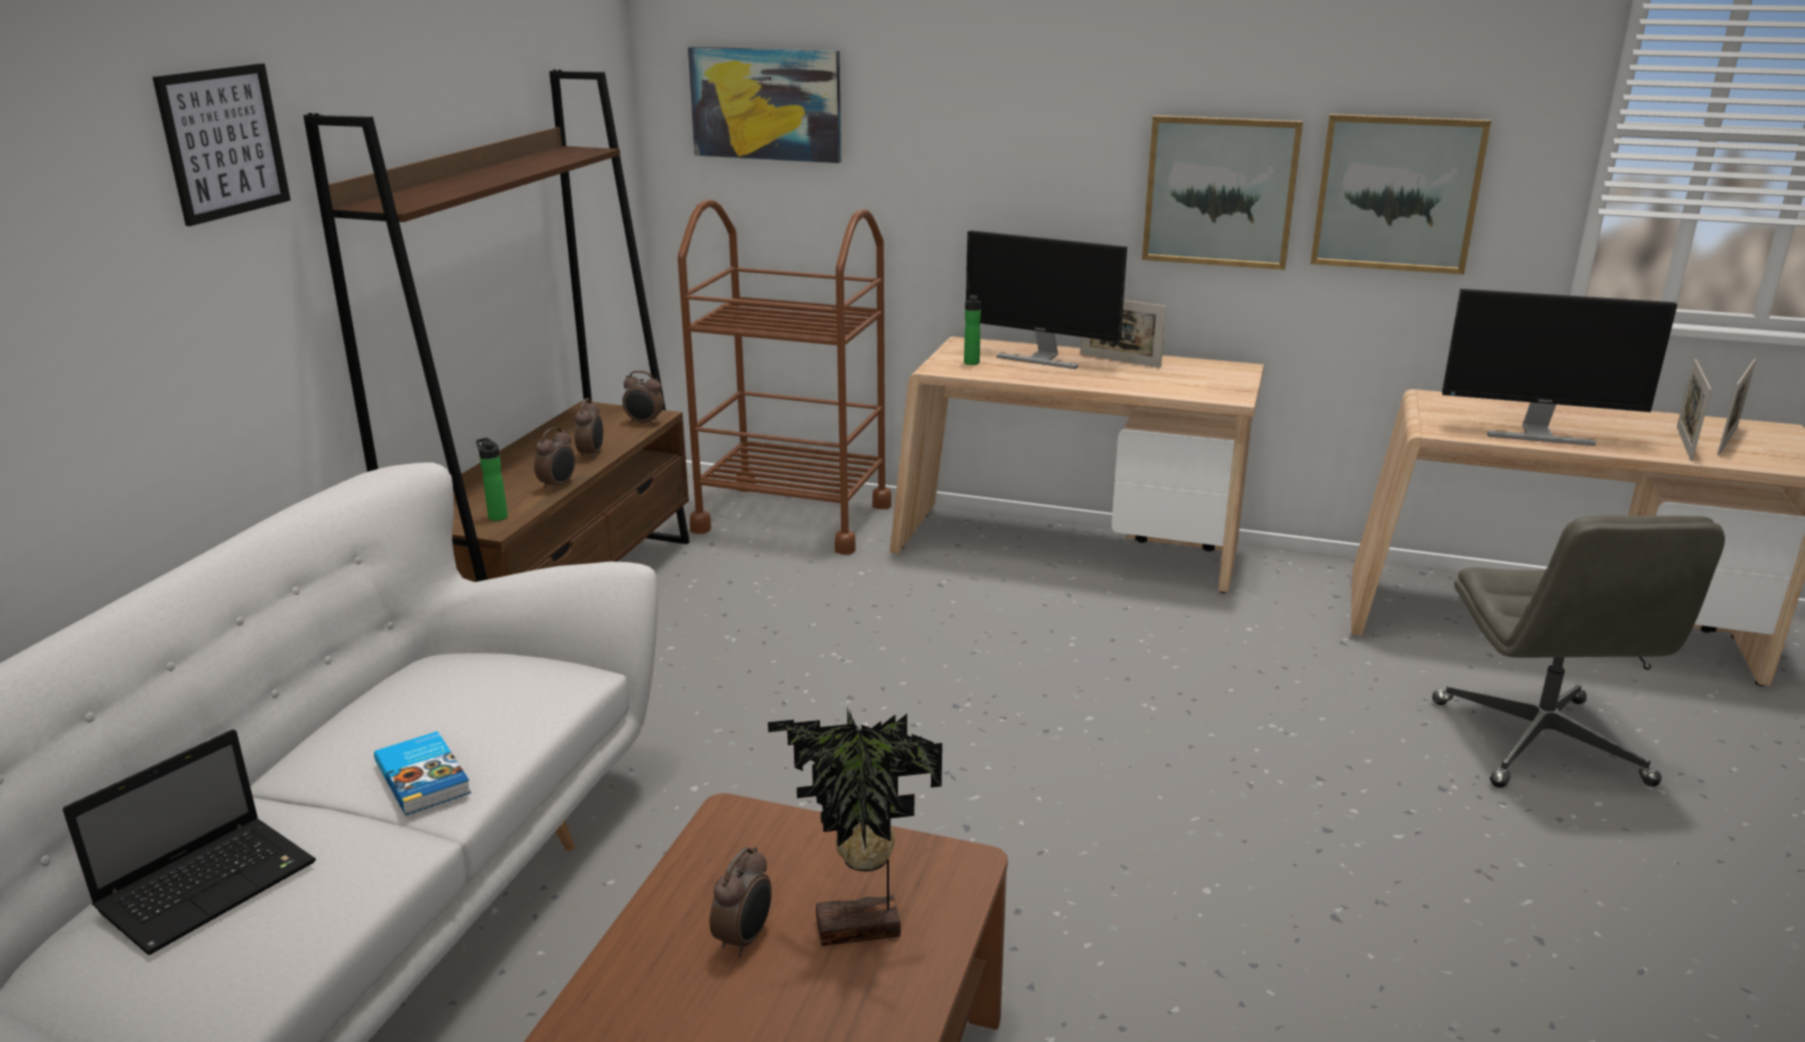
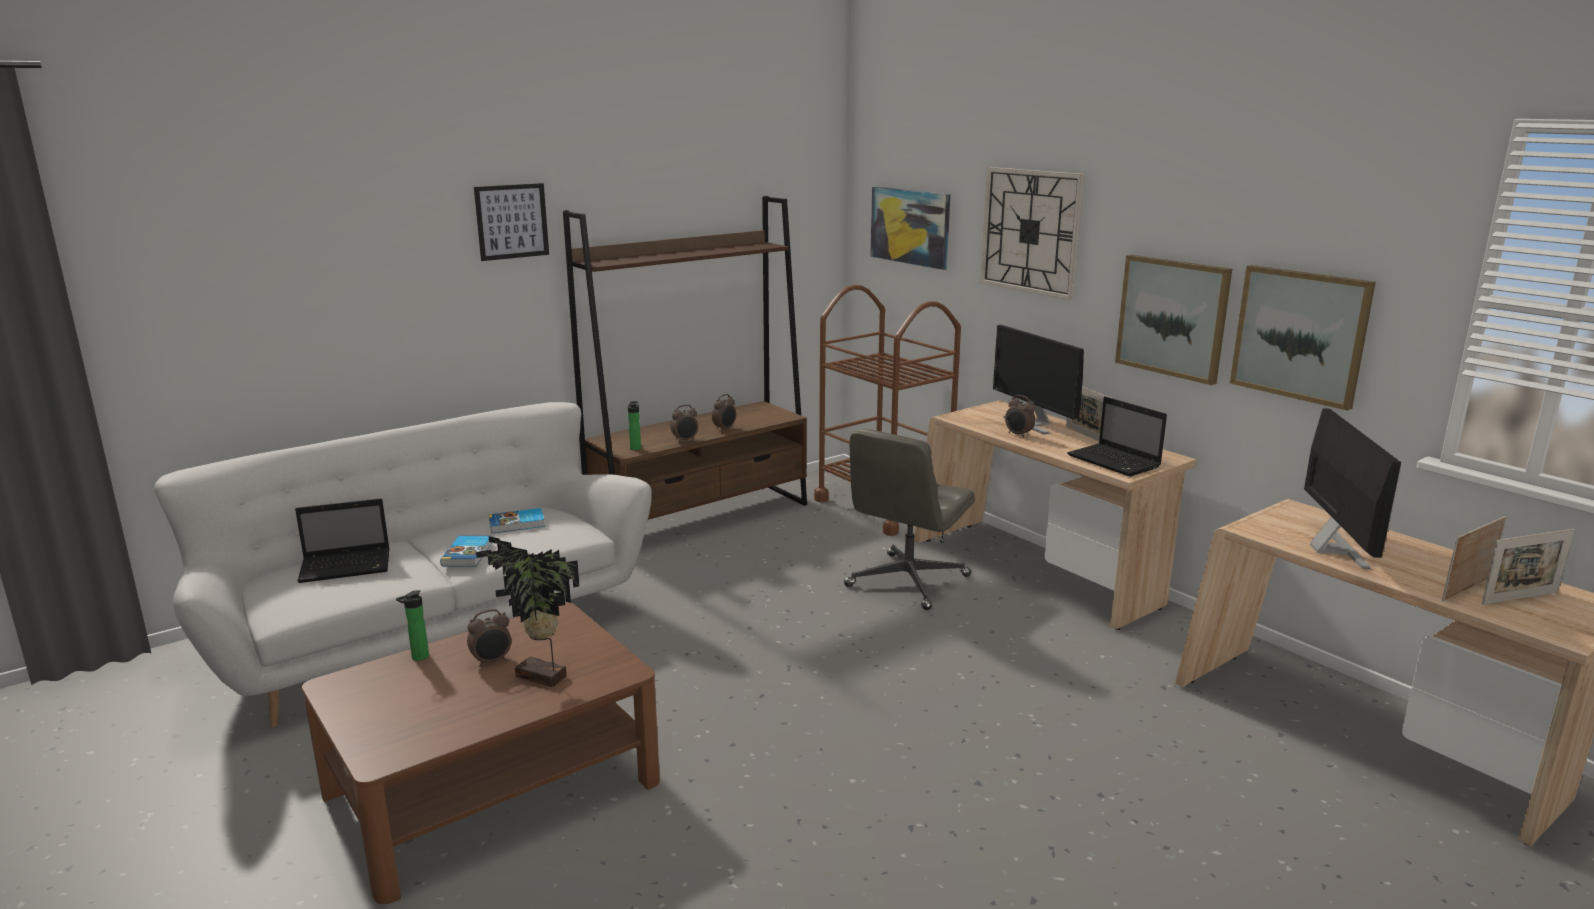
camera: 35 degrees right, 5 degrees down
alarm clock [622,371,664,426] -> alarm clock moved to [1005,395,1035,438]
bottle [964,295,981,365] -> bottle moved to [396,590,429,661]
grey office chair [1432,515,1725,788] -> grey office chair moved to [844,429,975,610]
monitor [1442,289,1678,446] -> monitor turned 135 degrees counterclockwise [1304,408,1401,569]
none -> book [489,508,545,533]
none -> wall clock [980,167,1085,300]
none -> laptop [1067,397,1167,477]

